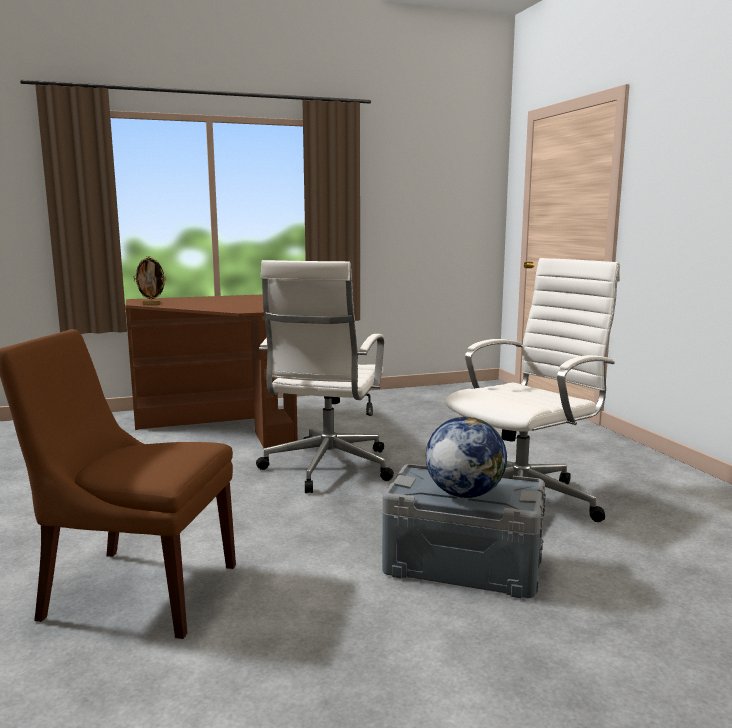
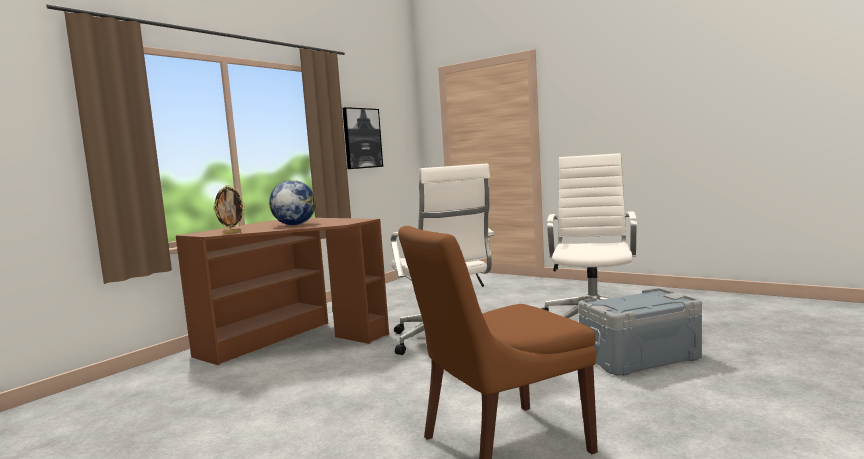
camera: 35 degrees left, 5 degrees down
globe [426,417,507,498] -> globe moved to [269,180,316,225]
none -> picture [342,107,383,169]

